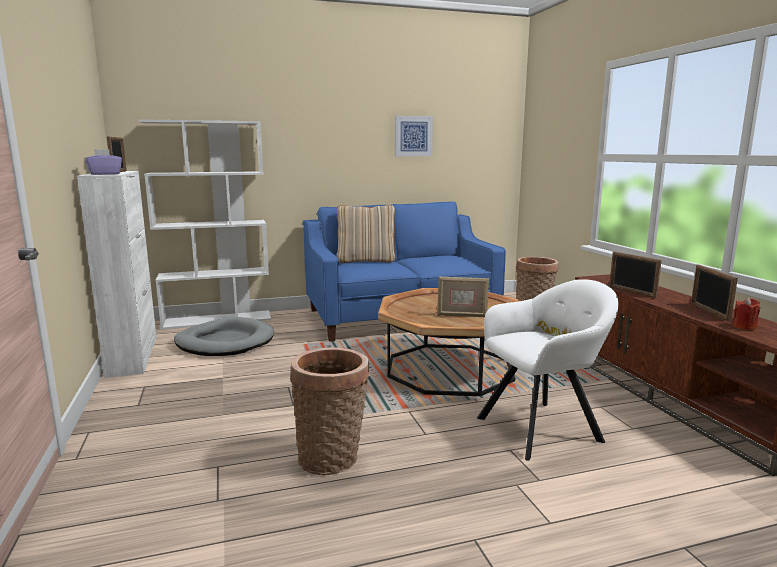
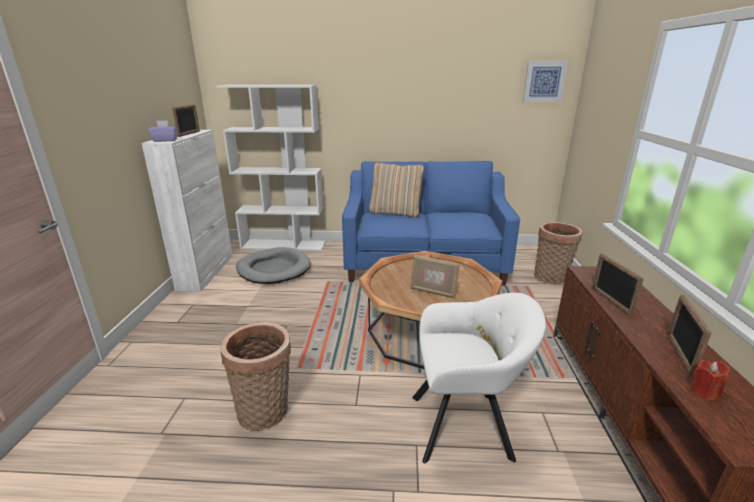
camera: 20 degrees right, 10 degrees up
picture [395,116,433,156] -> picture moved to [523,61,568,102]

